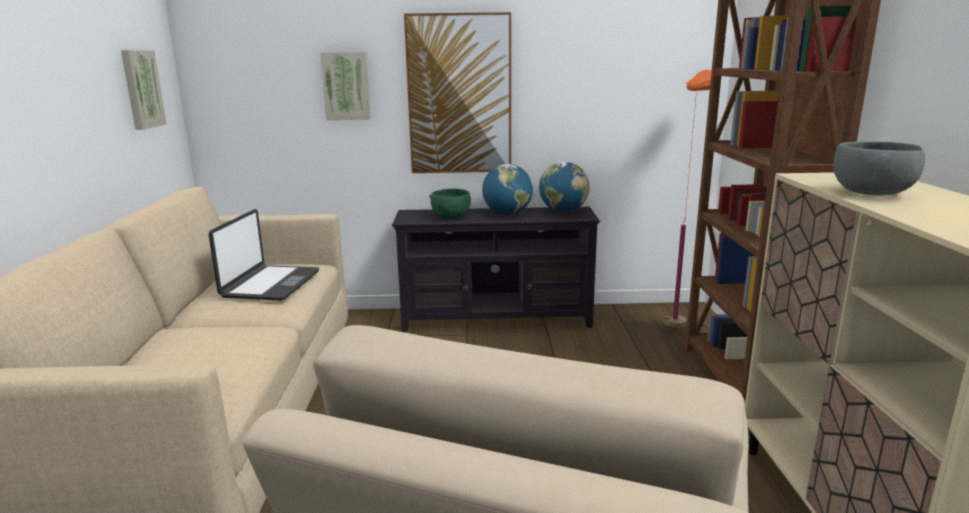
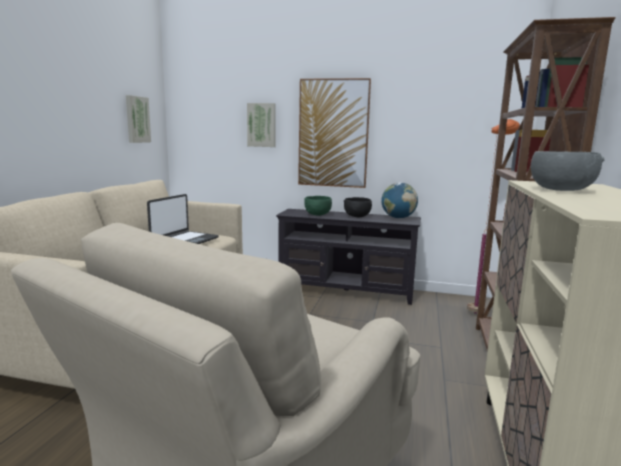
camera: 15 degrees right, 5 degrees down
globe [482,164,533,215] -> black bowl [344,197,372,217]

